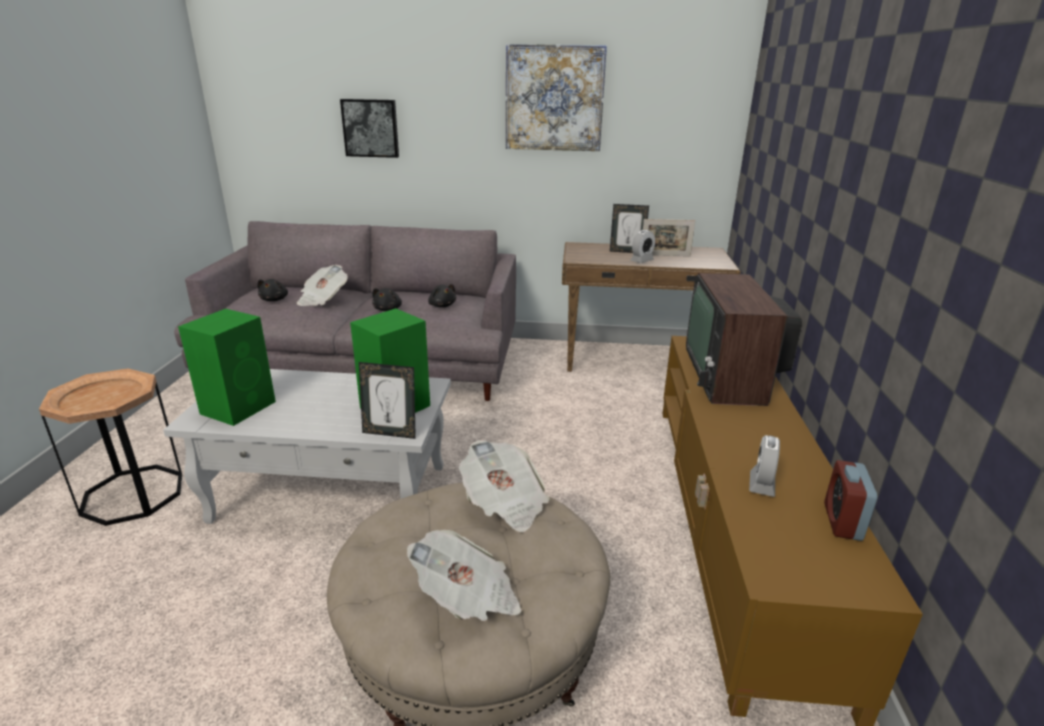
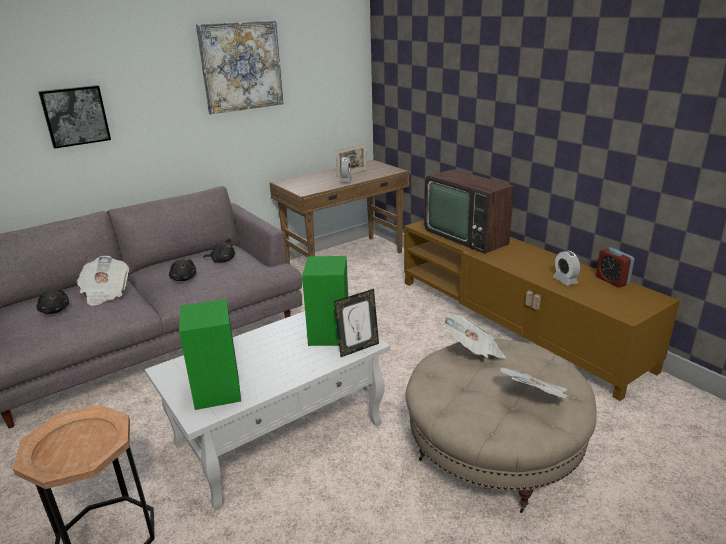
camera: 40 degrees left, 0 degrees up
picture frame [610,204,649,253] -> none

